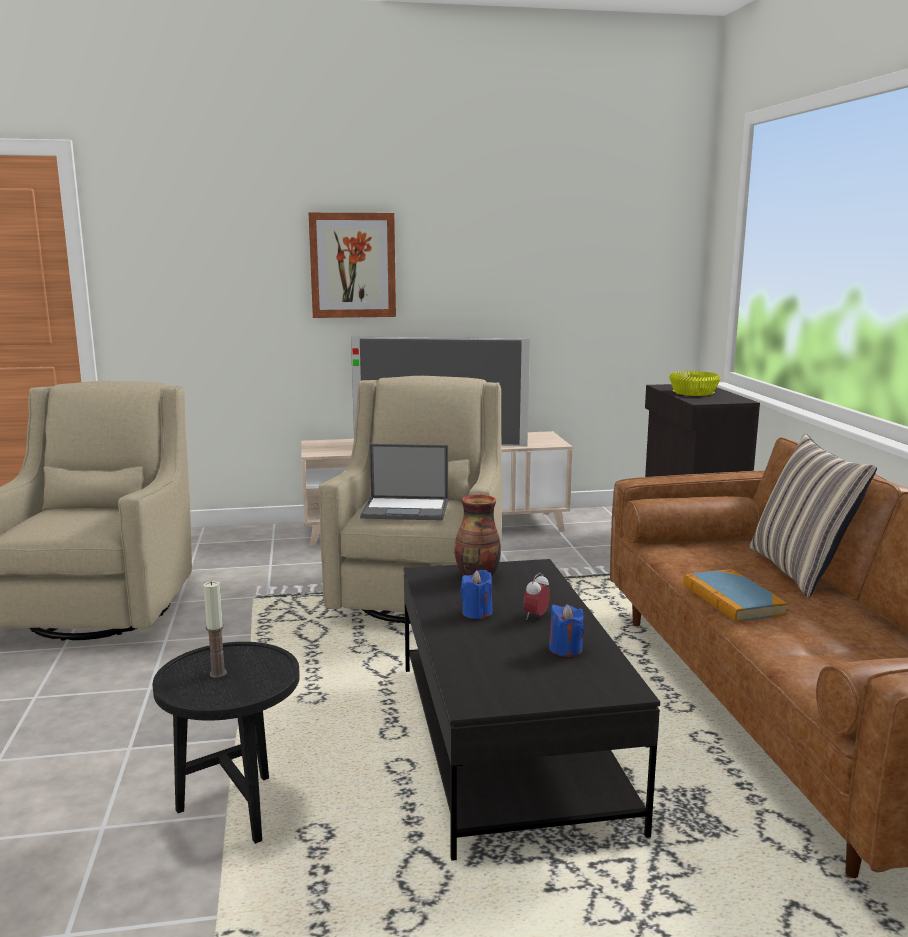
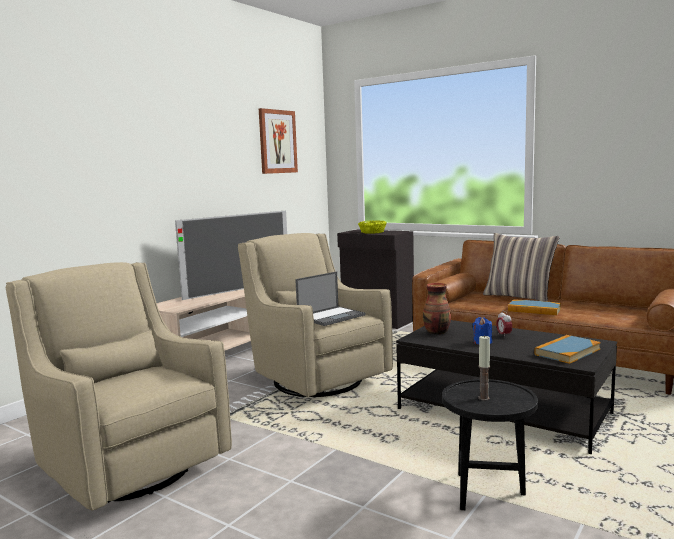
camera: 45 degrees left, 5 degrees down
picture [309,213,396,318] -> picture moved to [259,108,298,174]
blue candle [549,604,584,657] -> none
none -> book [534,335,601,364]

